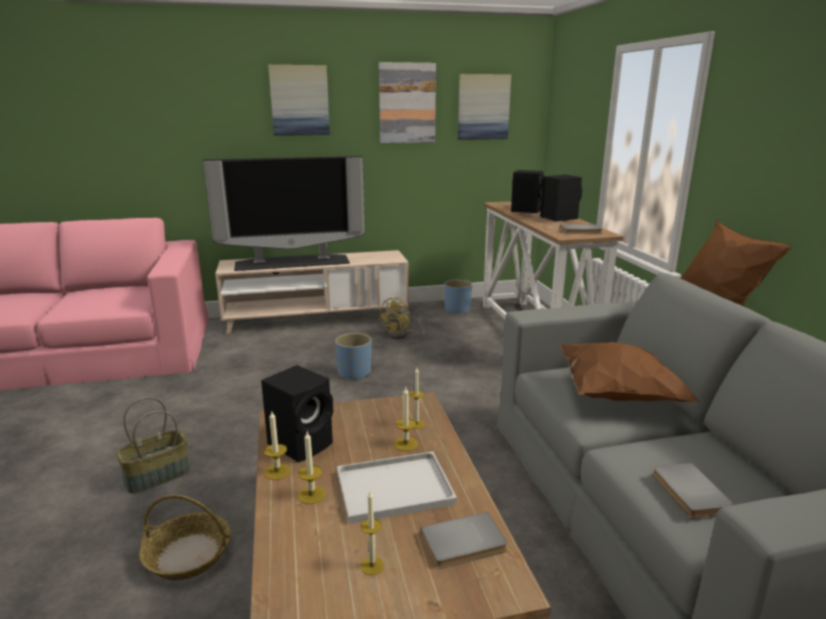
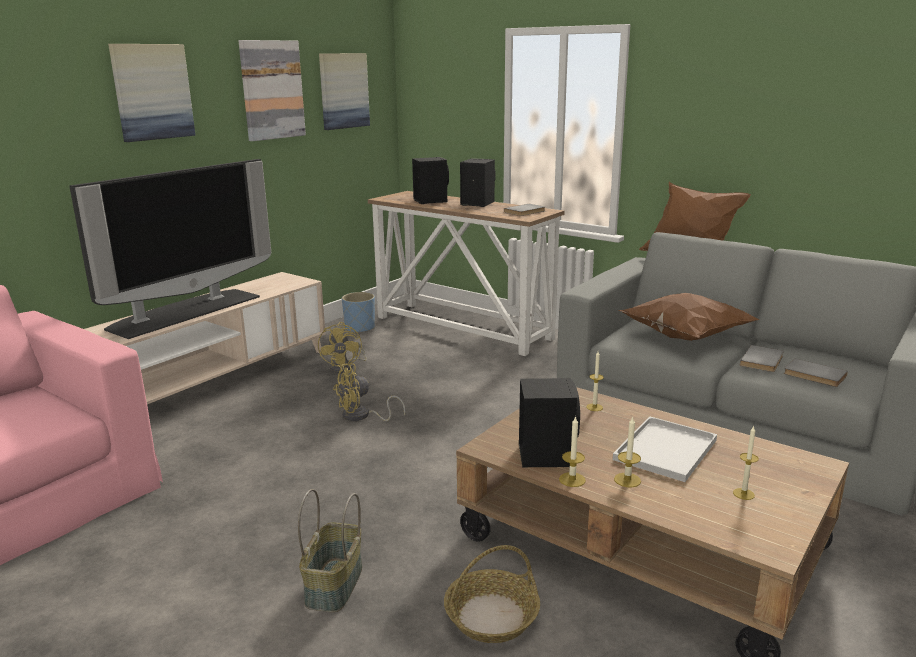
camera: 40 degrees left, 0 degrees up
blue planter [335,333,372,380] -> yellow fan [333,363,405,421]
candle [394,387,418,451] -> none
grey book [420,512,507,569] -> grey book moved to [740,345,784,372]

